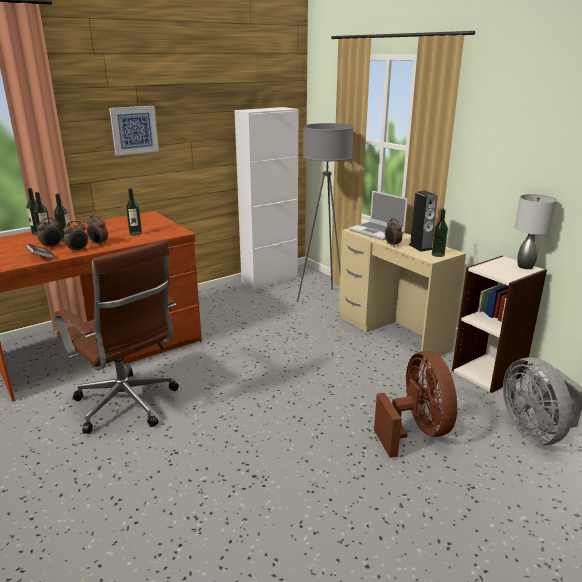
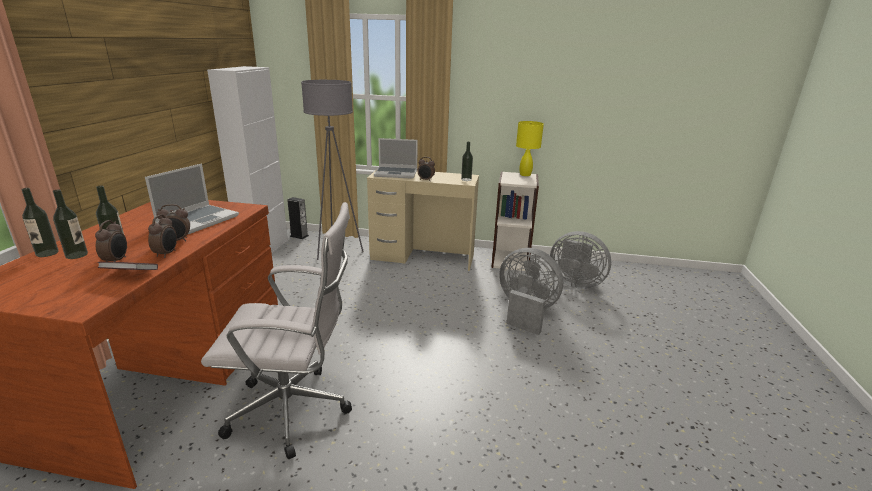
camera: 45 degrees left, 0 degrees up
brown office chair [54,239,179,434] -> white office chair [201,202,352,459]
picture [109,106,159,156] -> none
bottle [126,188,142,235] -> laptop [145,163,239,234]
brown fan [374,351,457,458] -> grey fan [499,248,563,335]
speaker [409,191,438,252] -> speaker moved to [287,197,309,239]
grey table lamp [515,194,557,269] -> yellow table lamp [516,121,544,176]

